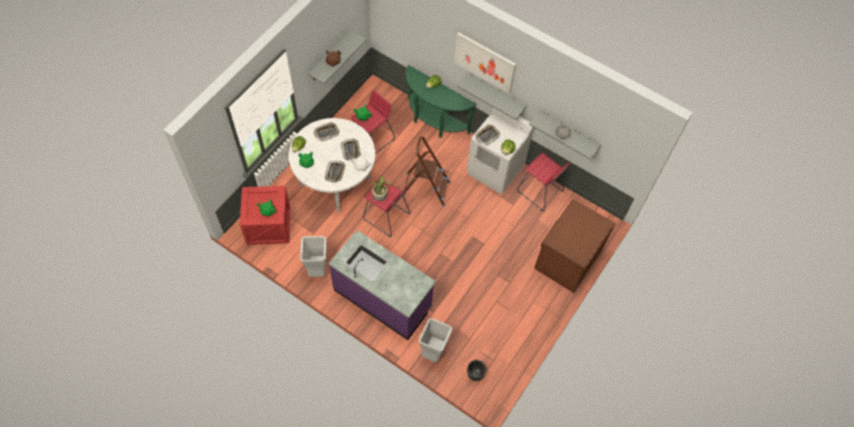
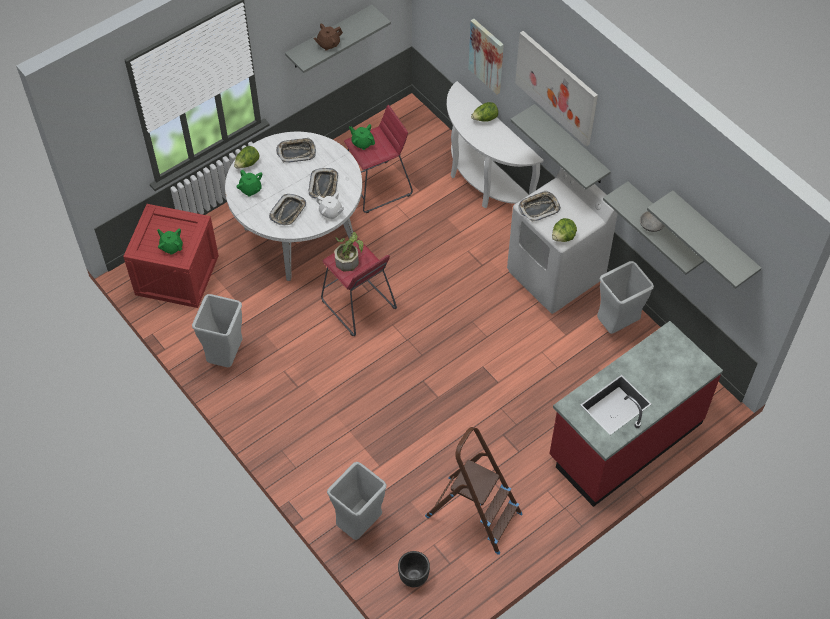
camera: 20 degrees right, 5 degrees down
purple counter [328,230,436,340] -> none
brown step ladder [402,137,451,206] -> brown step ladder moved to [425,427,522,555]
green console table [406,65,476,138] -> white console table [447,81,544,208]
red stool [517,153,571,211] -> grey trash can [597,261,654,334]
brown washing machine [535,199,615,293] -> red counter [549,321,723,507]
none -> picture [468,19,504,94]
none -> grey shelf [647,190,762,289]

